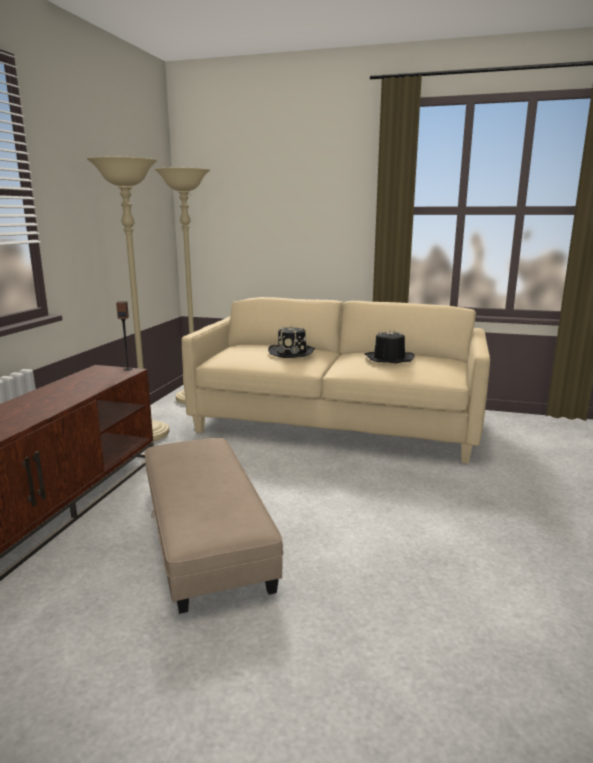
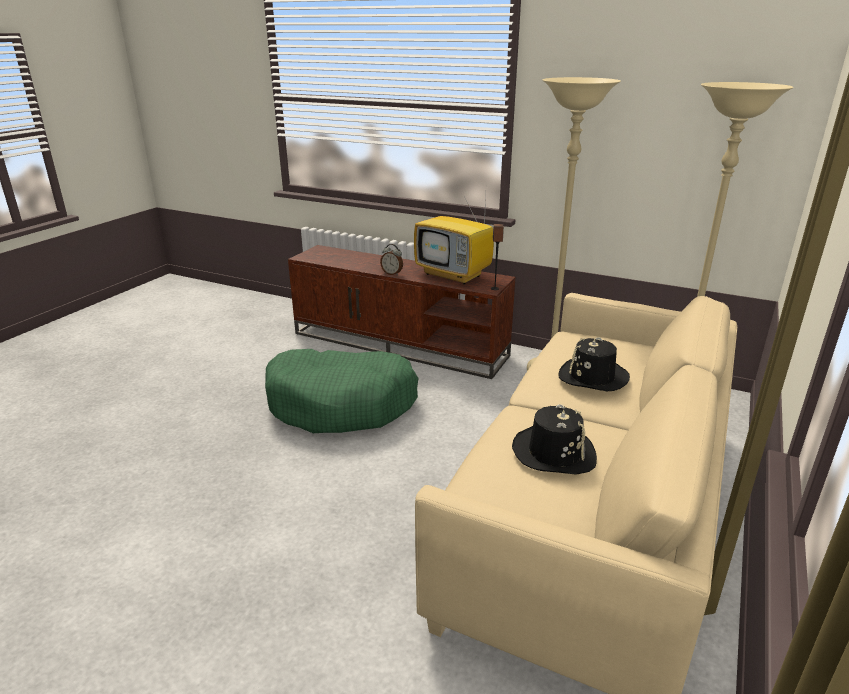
camera: 100 degrees right, 10 degrees up
beige ottoman [145,438,283,614] -> green dog bed [265,349,419,433]
none -> alarm clock [380,244,403,276]
none -> television [414,197,494,284]

